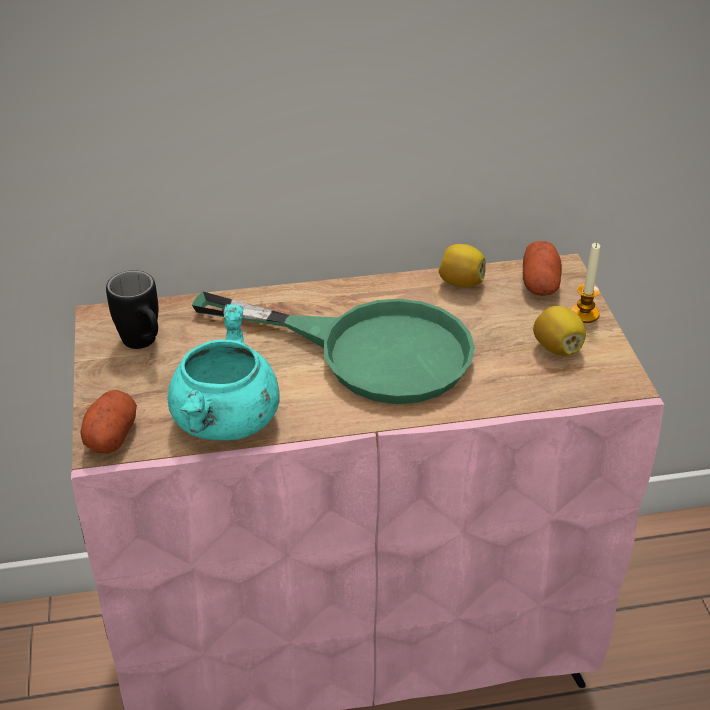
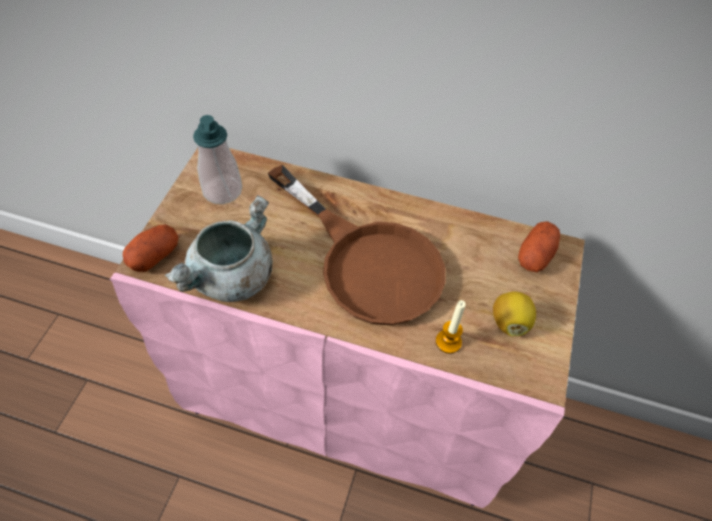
camera: 25 degrees right, 15 degrees up
black mug [106,270,158,349] -> soap dispenser [193,115,242,204]
turquoise cooking pot [168,304,280,441] -> grey cooking pot [165,195,273,302]
green frying pan [192,292,475,404] -> brown frying pan [268,165,446,325]
lemon [439,244,486,287] -> none
candle [571,243,600,323] -> candle moved to [436,300,466,354]

